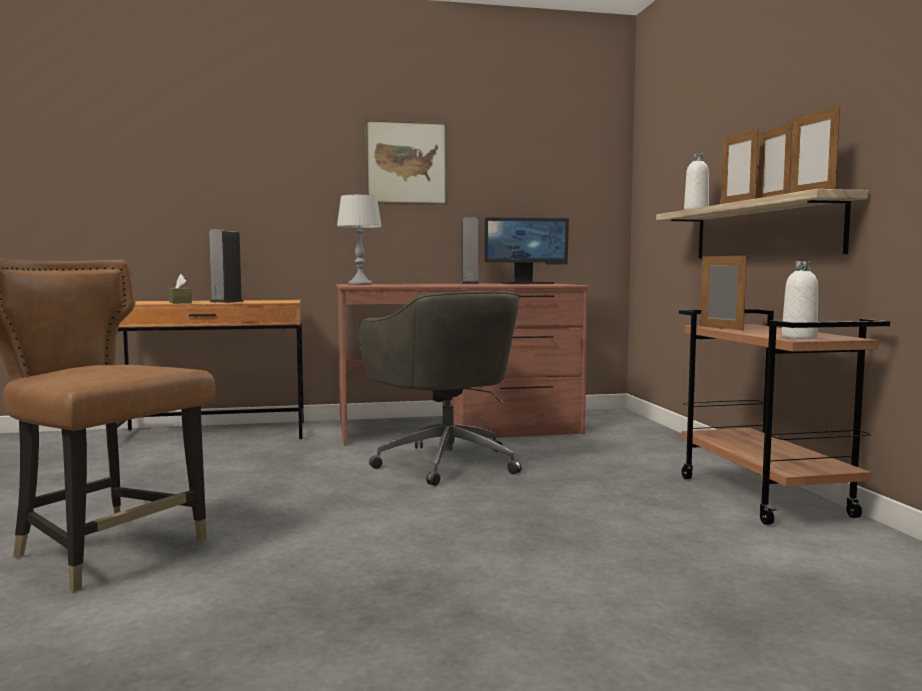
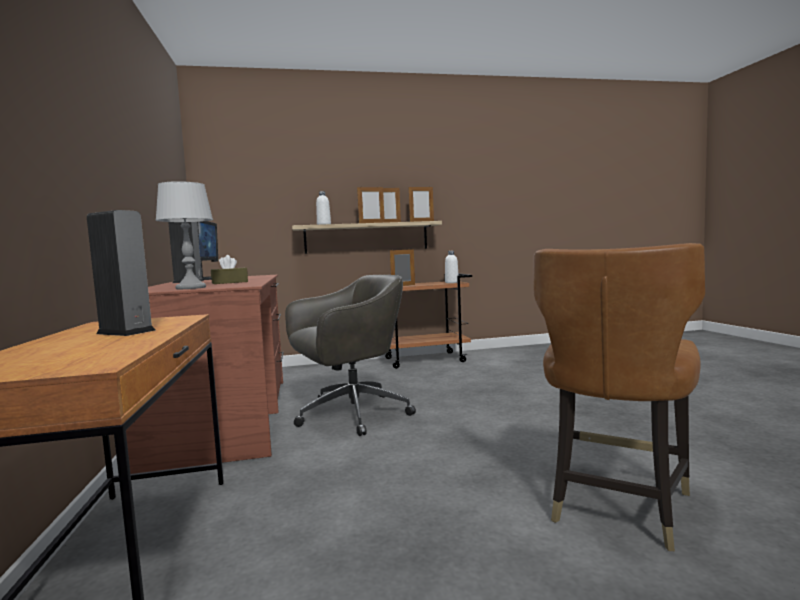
camera: 90 degrees left, 0 degrees up
brown tissue box [169,274,192,304] -> brown tissue box moved to [211,255,248,284]
picture [365,119,447,205] -> none

